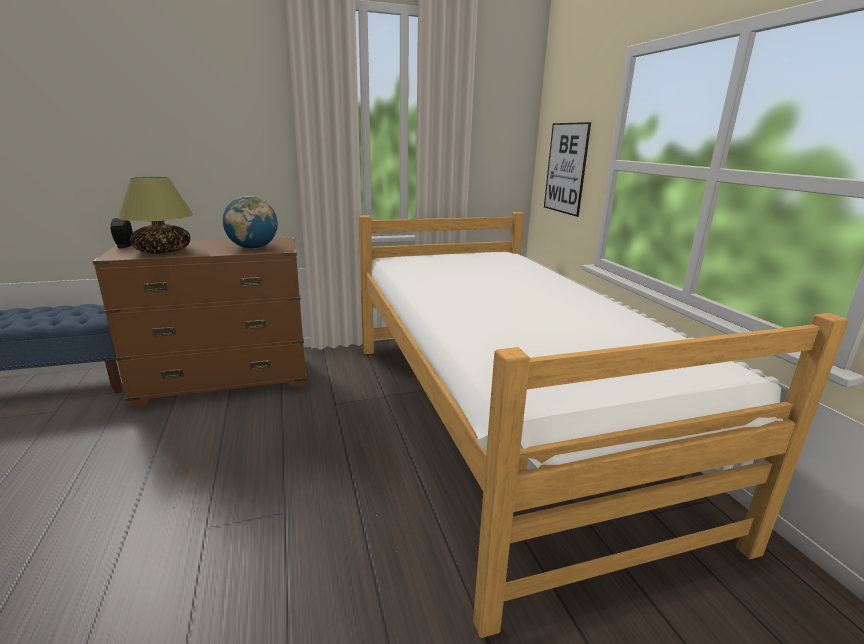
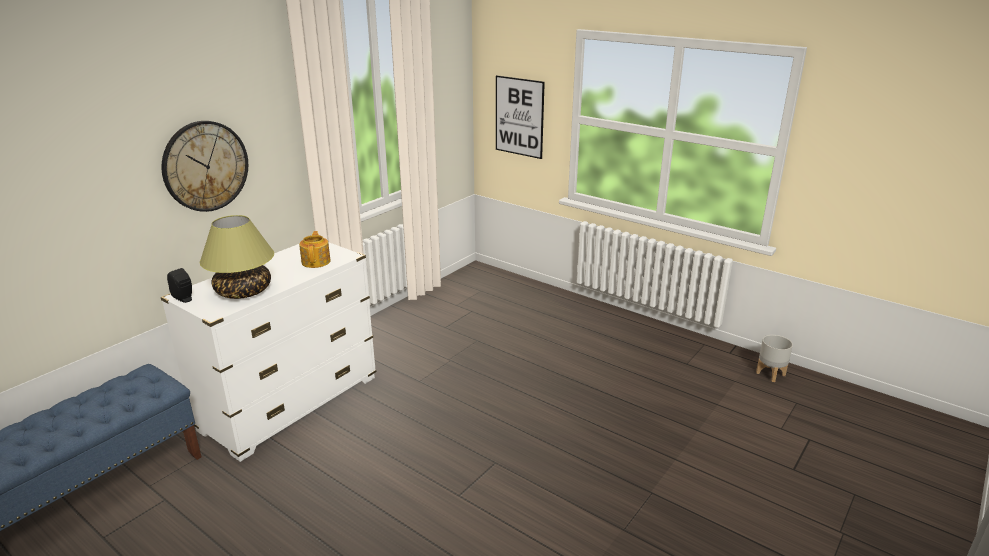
camera: 35 degrees left, 5 degrees up
brown dresser [93,237,307,407] -> white dresser [161,242,376,462]
globe [223,196,278,249] -> teapot [299,231,331,268]
bed [359,212,849,638] -> none
none -> wall clock [162,121,248,212]
none -> grey planter [756,335,793,382]

